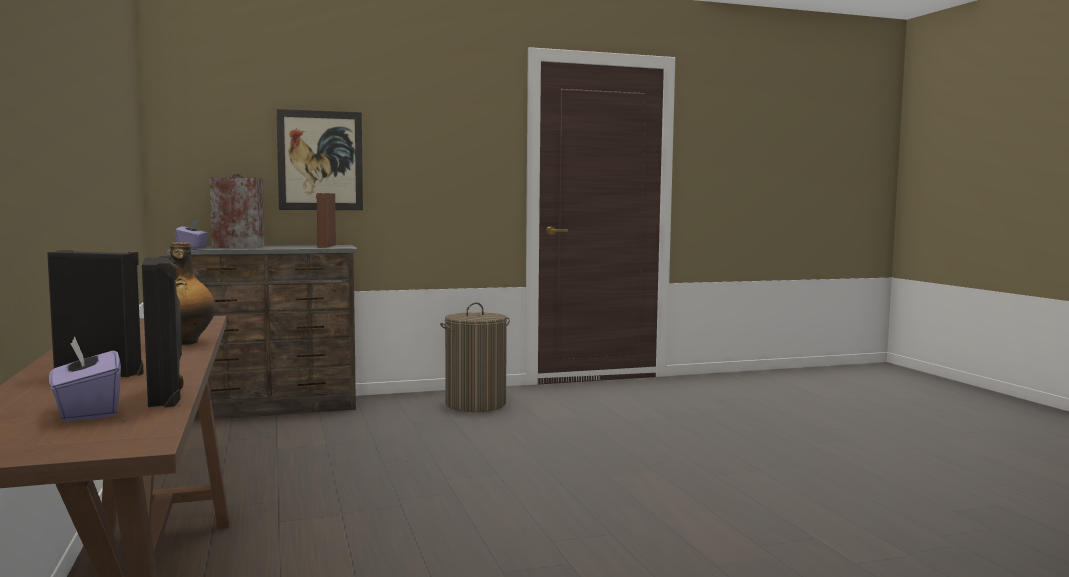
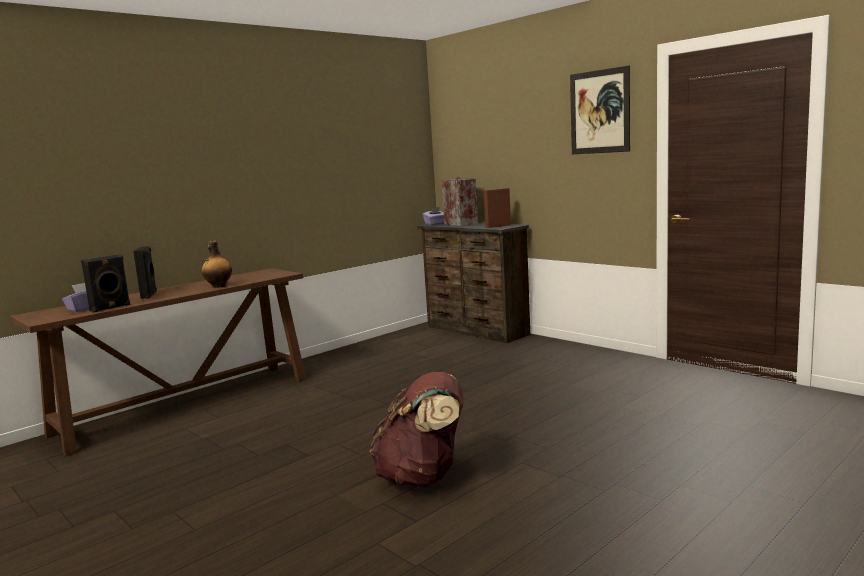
camera: 65 degrees right, 5 degrees up
picture [276,109,363,210] -> picture moved to [570,66,630,154]
laundry basket [440,302,510,412] -> none
none -> brown backpack [369,372,464,487]

